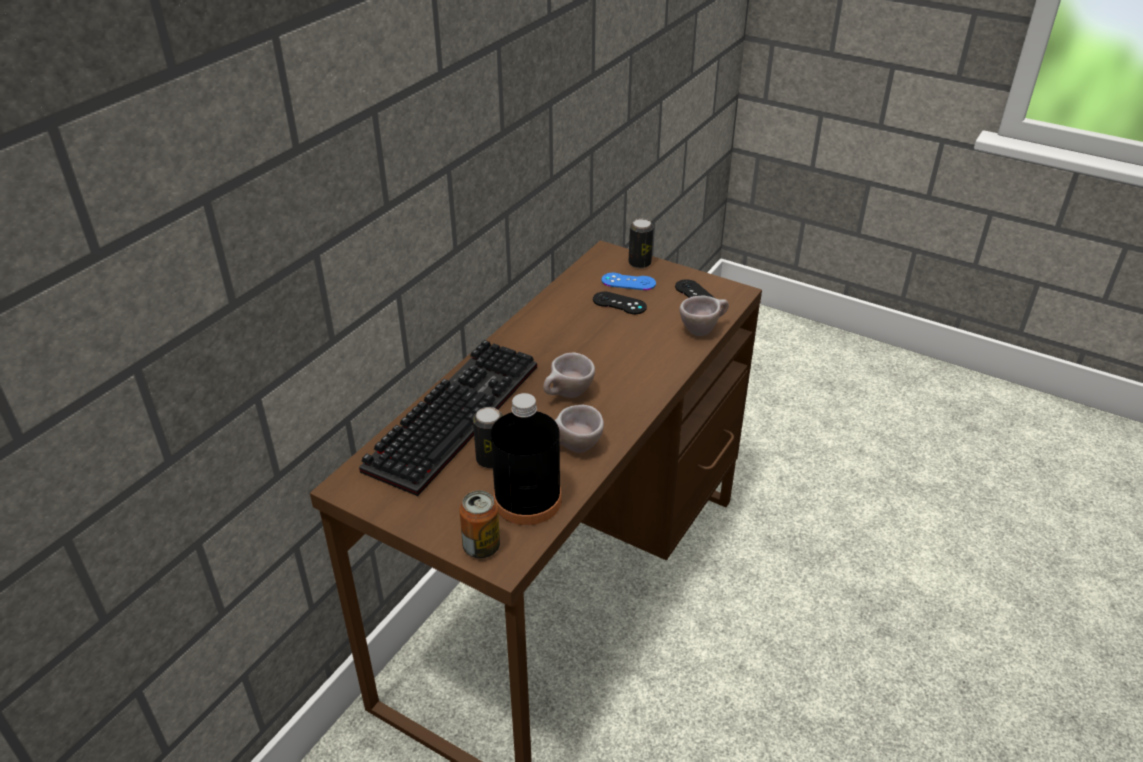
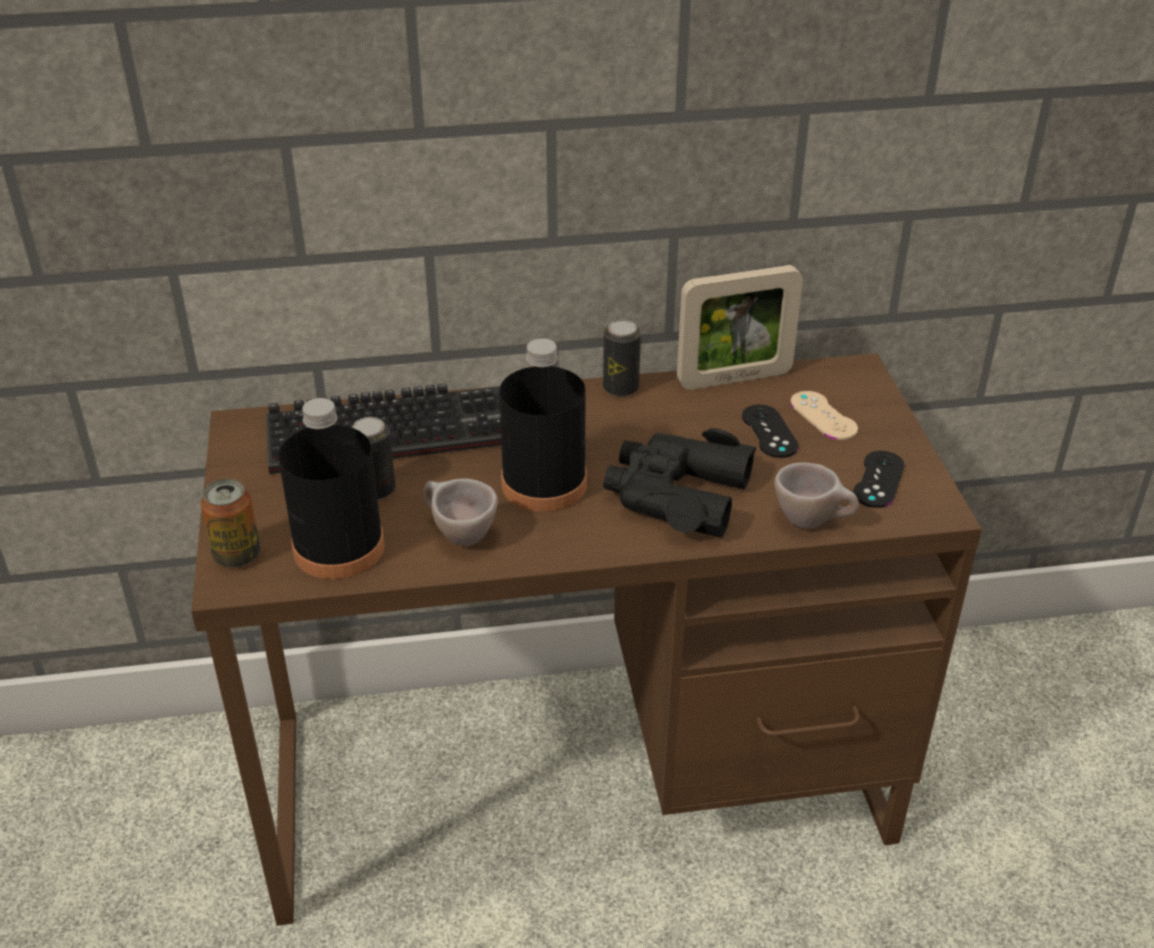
camera: 50 degrees right, 0 degrees up
beige cup [543,353,595,398] -> black bottle [499,338,587,512]
blue game controller [601,273,656,290] -> beige game controller [790,391,858,440]
can [629,219,654,268] -> can moved to [603,320,641,397]
none -> black binoculars [603,428,756,538]
none -> picture frame [677,265,803,390]

